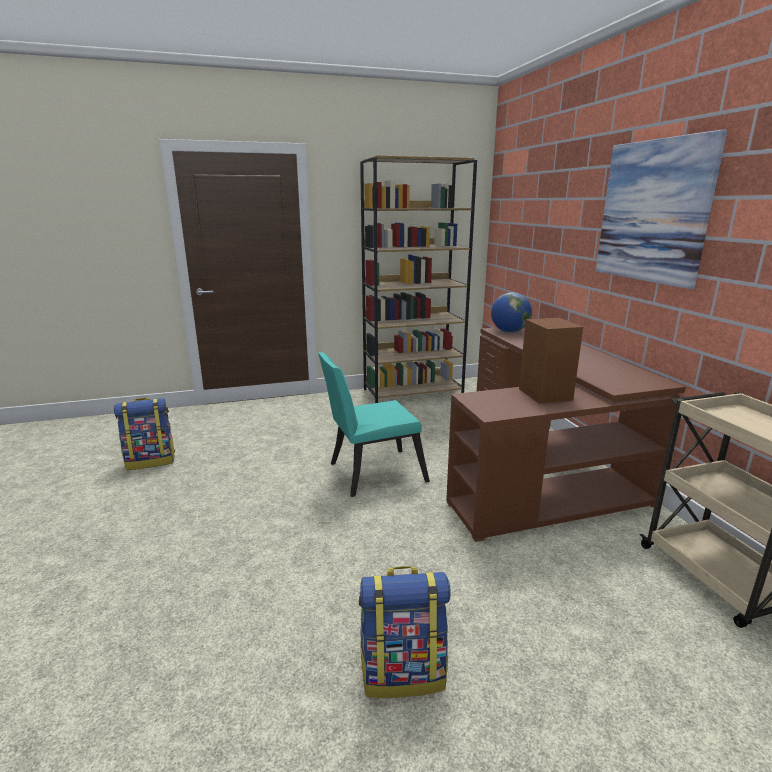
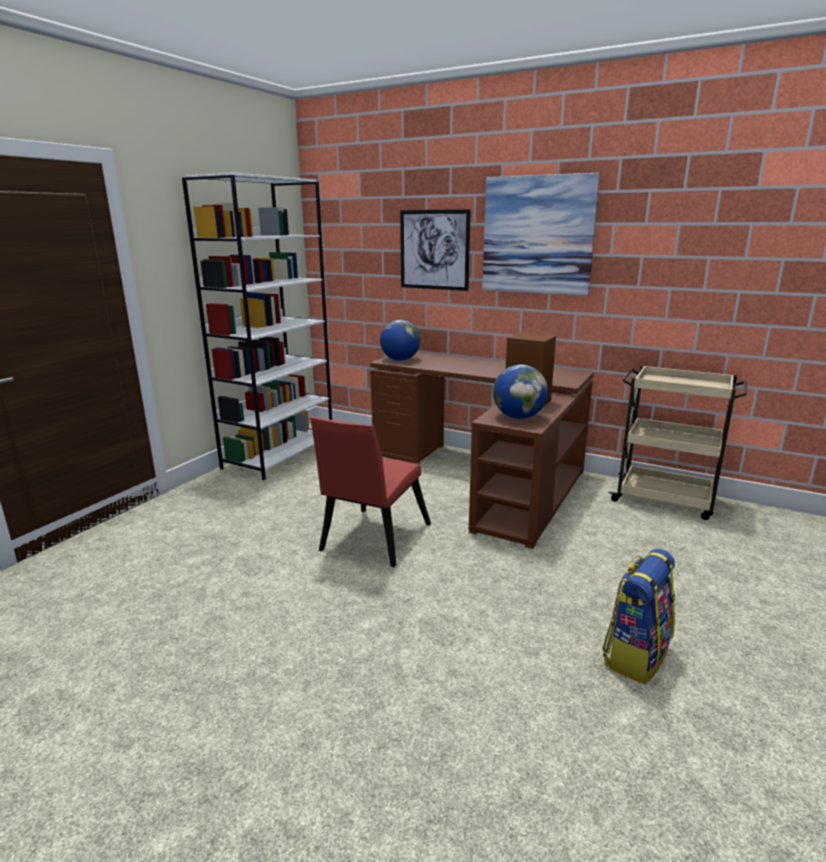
camera: 45 degrees left, 0 degrees up
backpack [114,398,175,470] -> none
turquoise chair [318,352,430,497] -> red chair [310,417,431,567]
brown bookcase [360,156,477,403] -> white bookcase [182,173,332,480]
none -> picture [400,209,471,291]
none -> globe [493,365,548,419]

